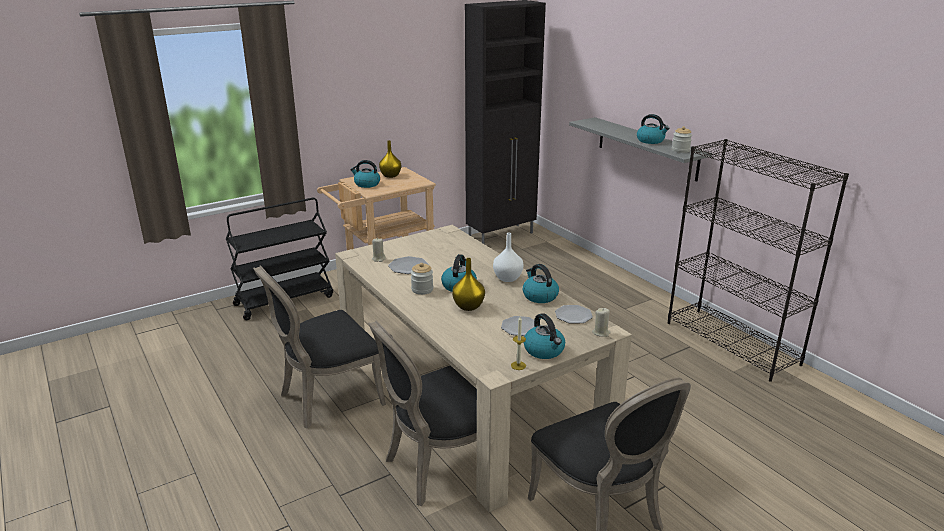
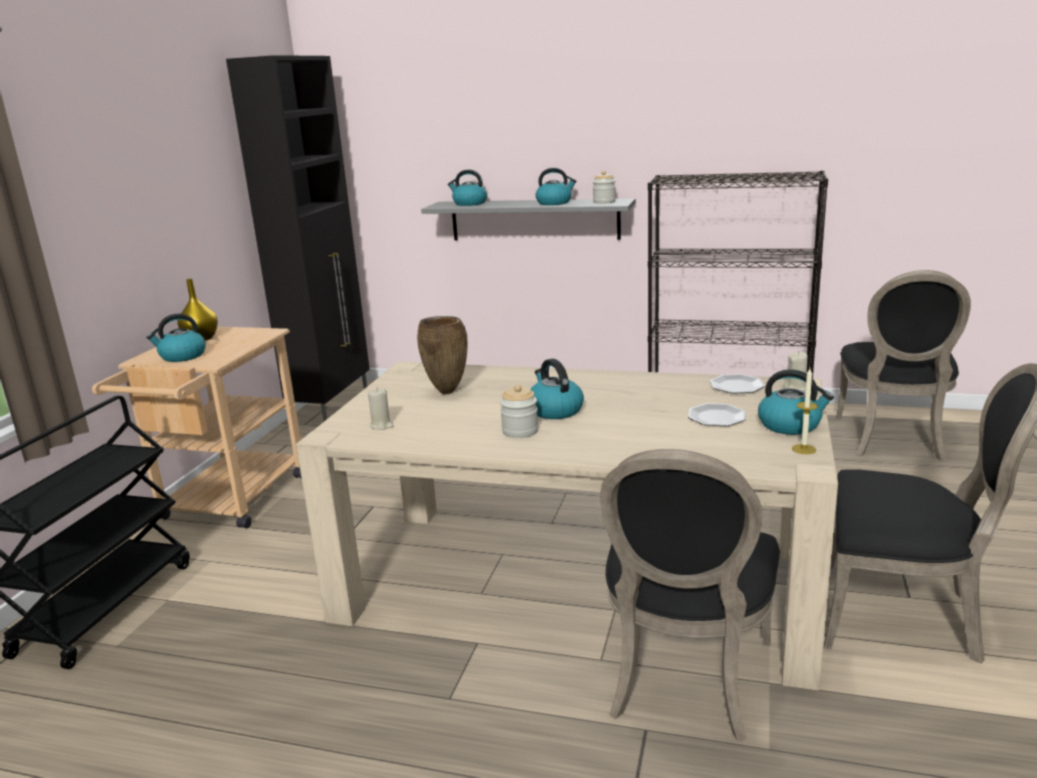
camera: 40 degrees left, 5 degrees down
black chair [253,265,386,428] -> black chair moved to [836,270,971,461]
plate [388,256,429,274] -> none
yellow vase [452,258,485,311] -> none
white vase [493,233,523,282] -> none
kettle [523,264,559,303] -> kettle moved to [448,170,487,206]
none -> brown vase [417,316,468,394]

